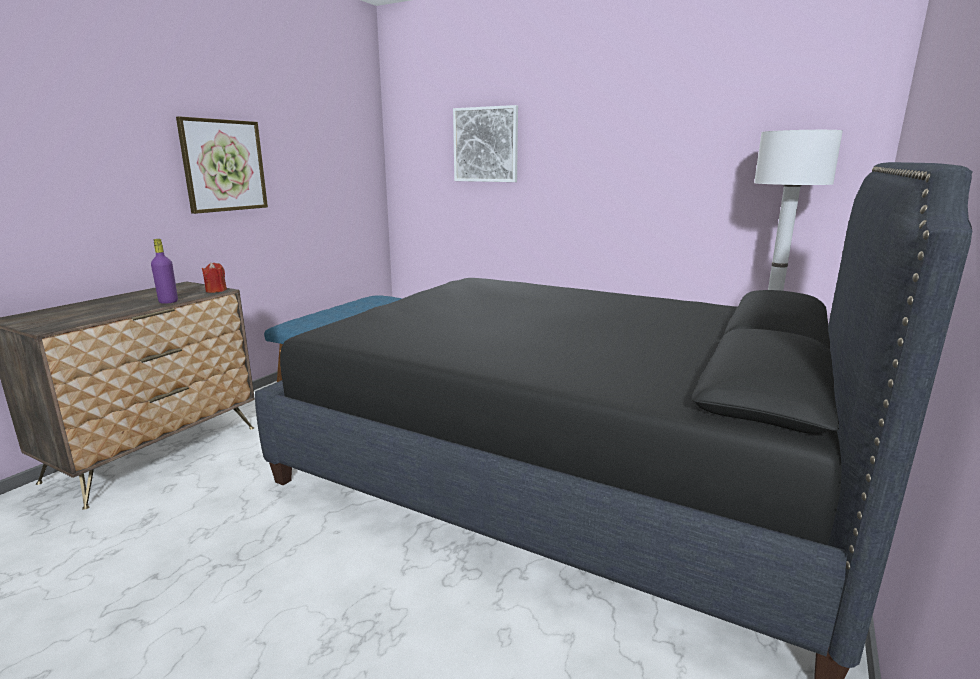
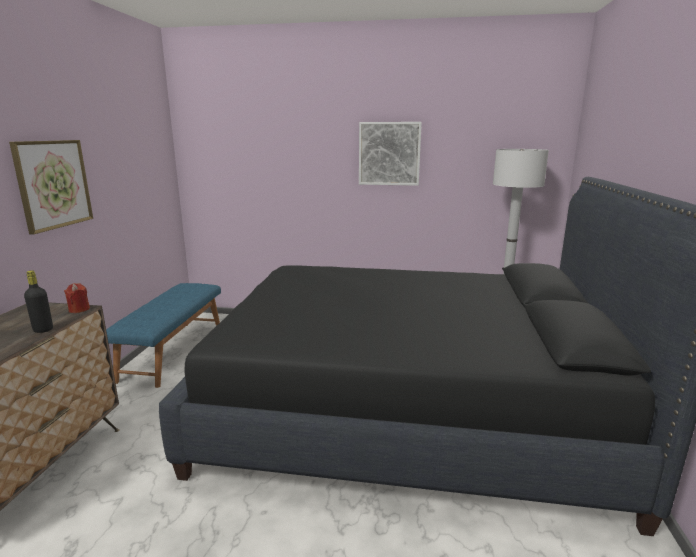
camera: 20 degrees left, 0 degrees up
purple bottle [151,239,178,304] -> black bottle [24,271,53,333]
picture [453,105,518,182] -> picture moved to [359,122,422,186]

